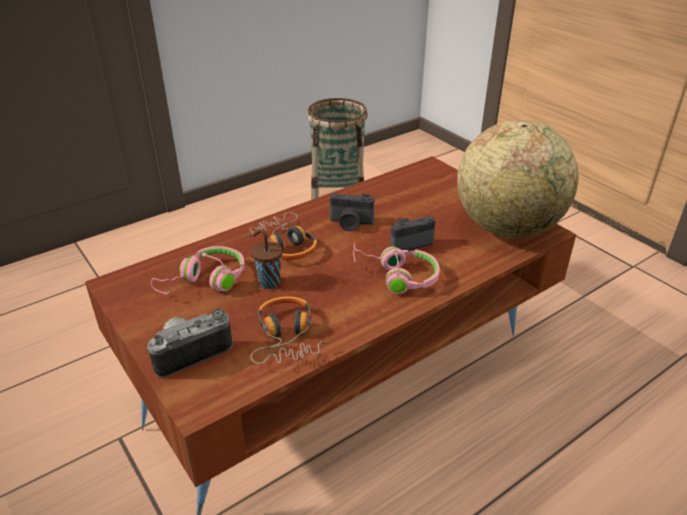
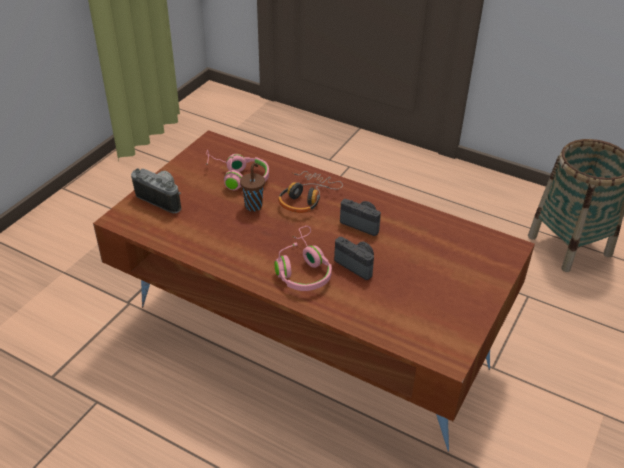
camera: 65 degrees right, 5 degrees up
headphones [251,296,331,364] -> none
camera [330,193,375,231] -> camera turned 135 degrees clockwise [340,199,381,236]
globe [457,120,579,238] -> none

